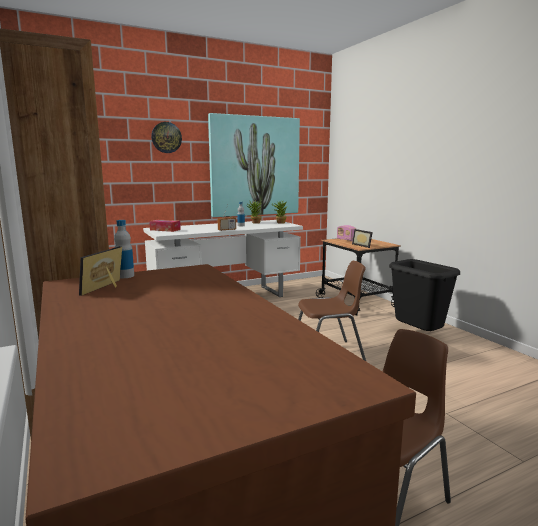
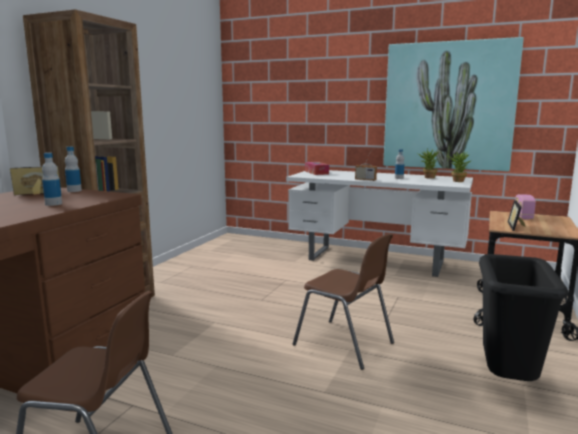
camera: 50 degrees right, 0 degrees up
wall clock [151,122,182,153] -> none
none -> bottle [42,153,62,206]

